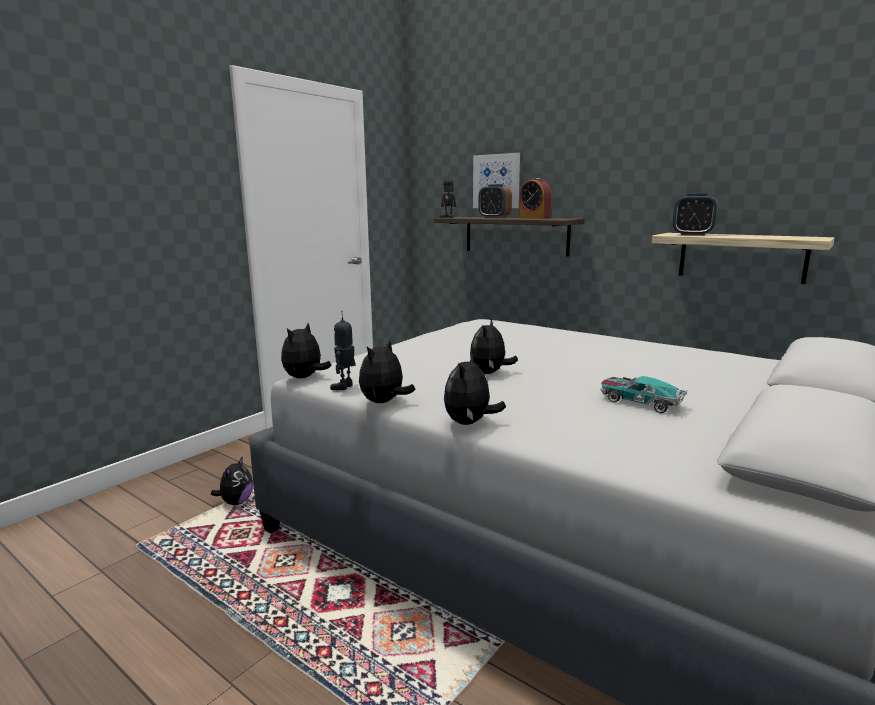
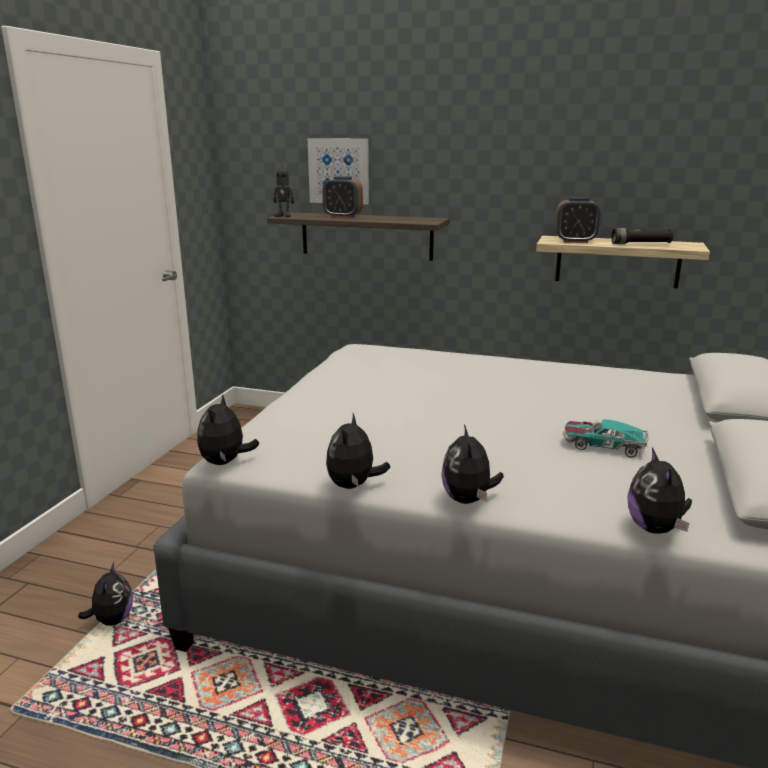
camera: 20 degrees left, 5 degrees up
toy robot [330,311,355,390] -> none
plush toy [470,319,518,374] -> plush toy moved to [627,448,692,534]
alarm clock [519,178,552,219] -> none
none -> black flashlight [611,228,673,244]

